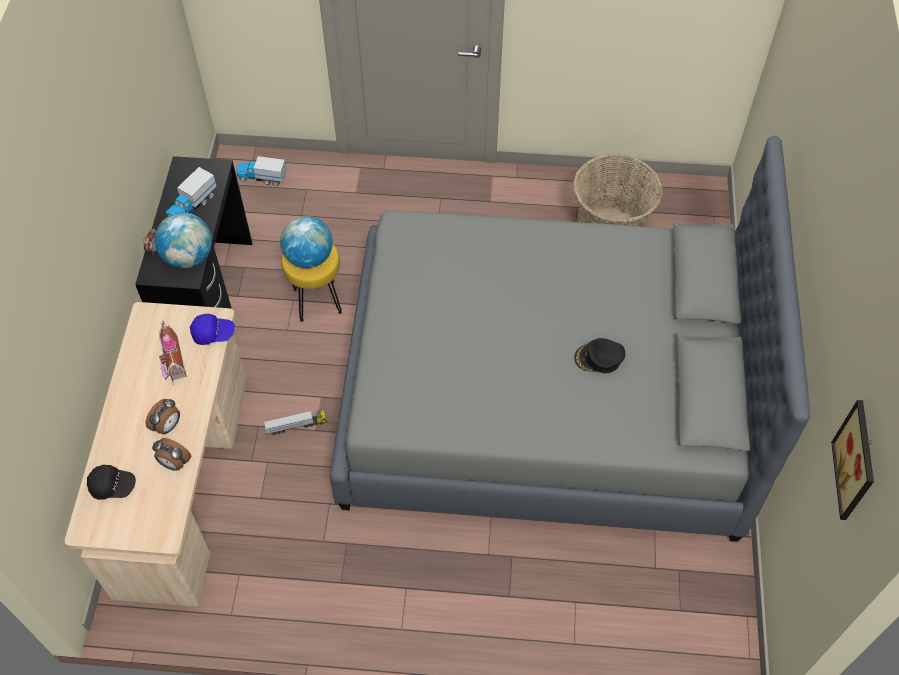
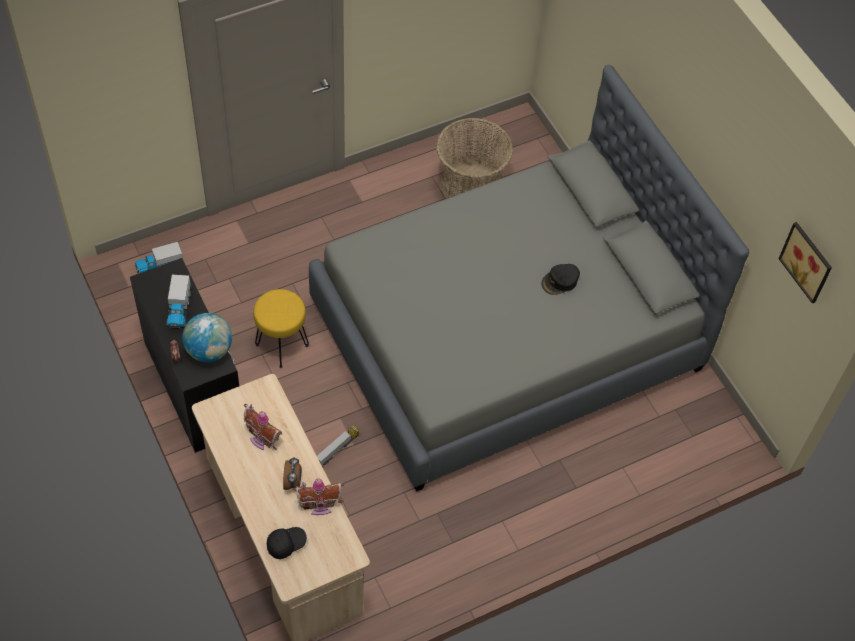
camera: 35 degrees left, 0 degrees up
alarm clock [152,438,191,471] -> toy house [292,478,344,515]
blue cap [190,314,235,345] -> none
globe [280,216,333,268] -> none

